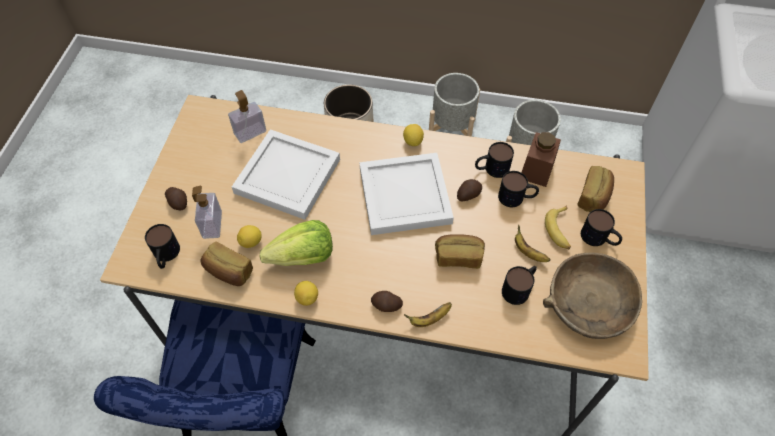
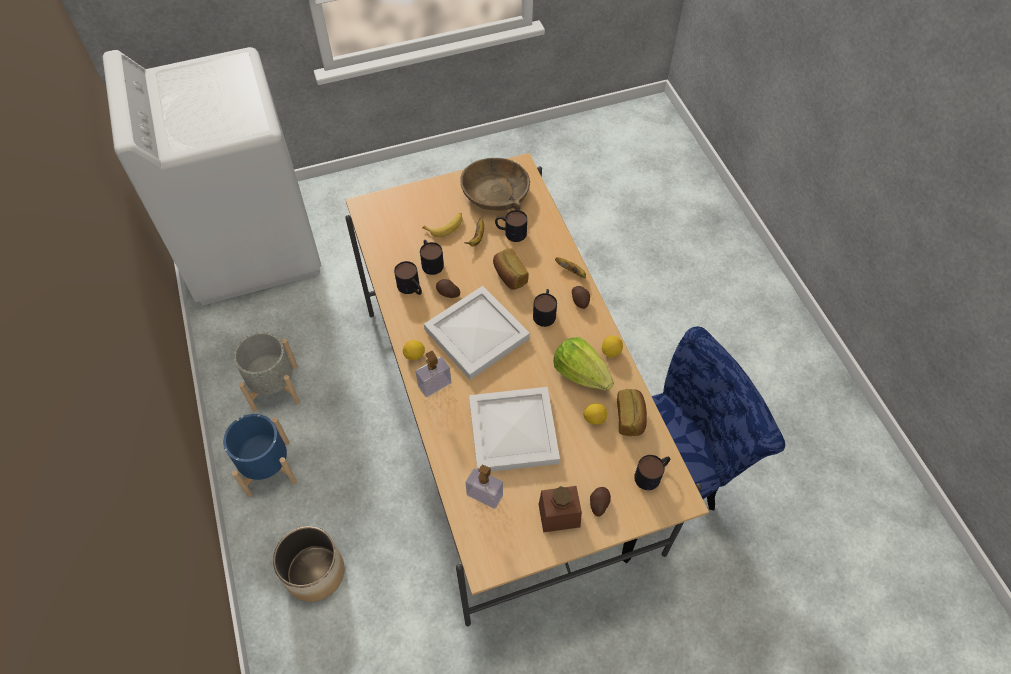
camera: 120 degrees left, 0 degrees up
soap dispenser [192,185,222,239] -> soap dispenser moved to [415,351,451,397]
grey planter [429,73,480,137] -> blue planter [223,414,297,497]
brown jar [521,132,561,187] -> brown jar moved to [539,486,582,532]
bread [577,166,614,212] -> none
mug [581,209,622,246] -> mug moved to [533,289,557,327]

